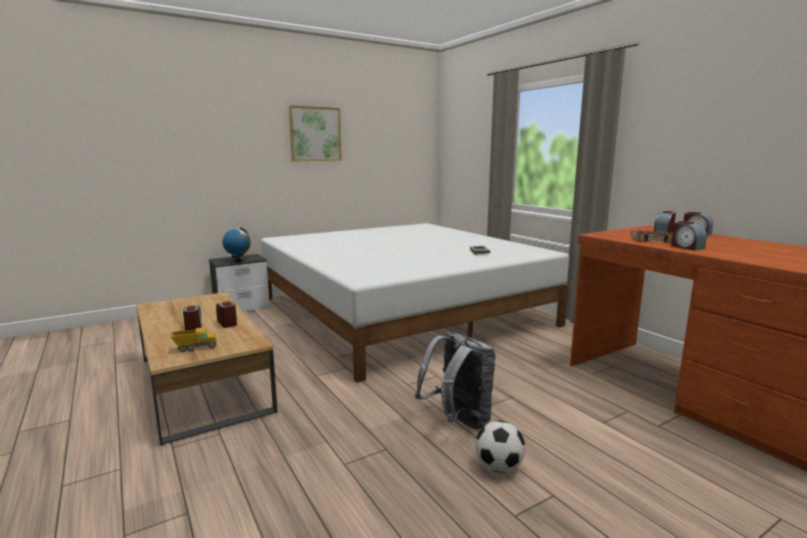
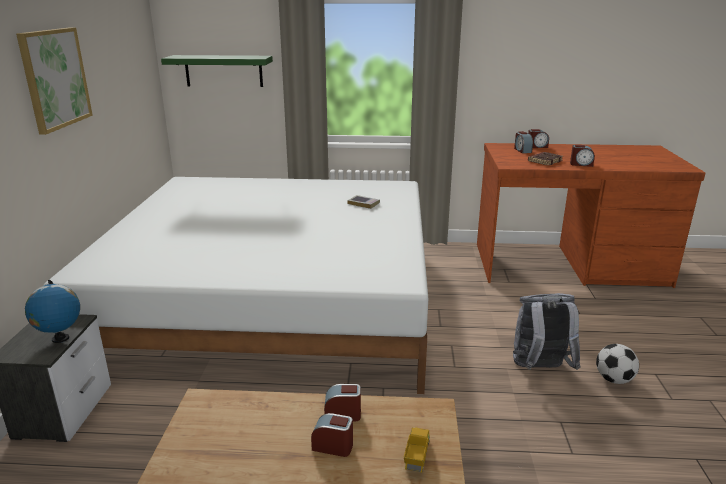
camera: 55 degrees left, 10 degrees up
none -> green shelf [161,55,273,87]

